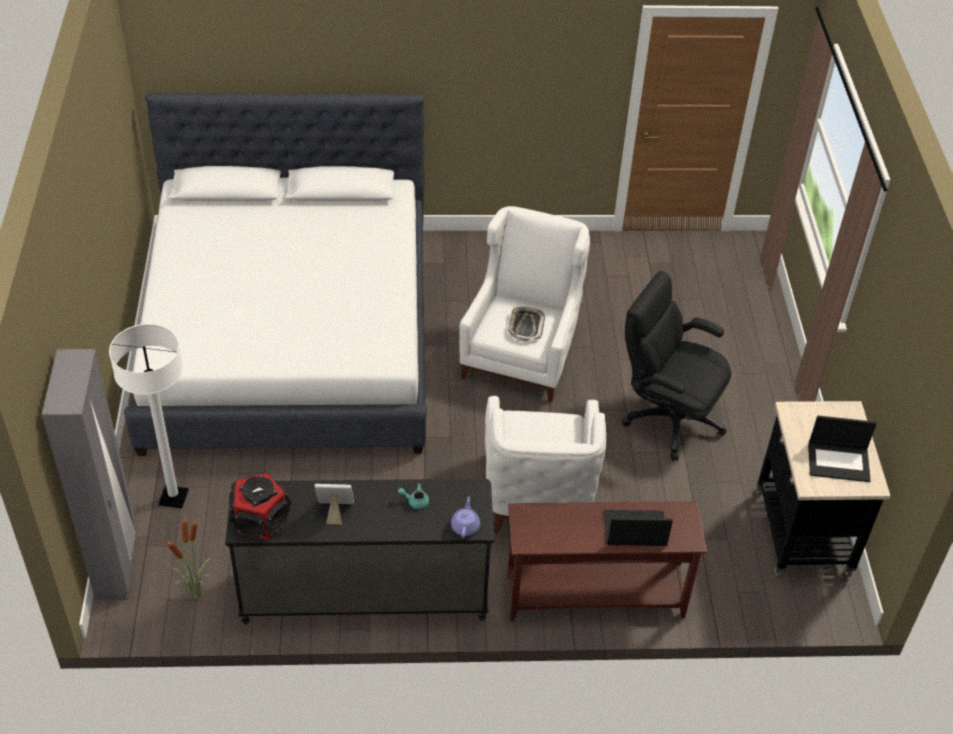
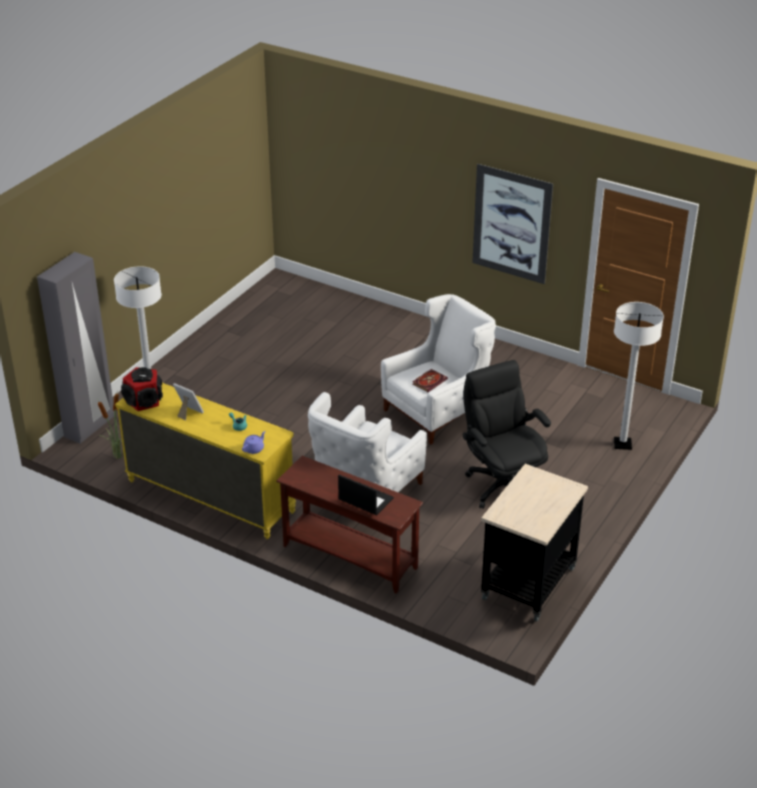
camera: 35 degrees right, 10 degrees down
white bed [124,92,427,456] -> none
black dresser [225,479,494,624] -> yellow dresser [115,383,296,539]
tray [508,306,545,341] -> book [412,369,448,392]
laptop [808,415,877,482] -> none
none -> picture [472,164,553,284]
none -> white floor lamp [614,302,664,450]

